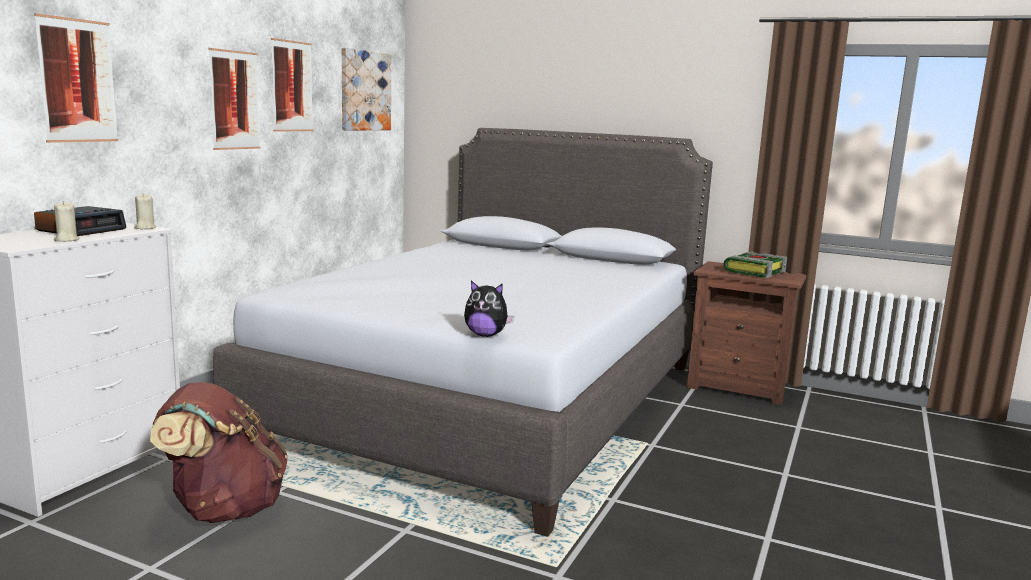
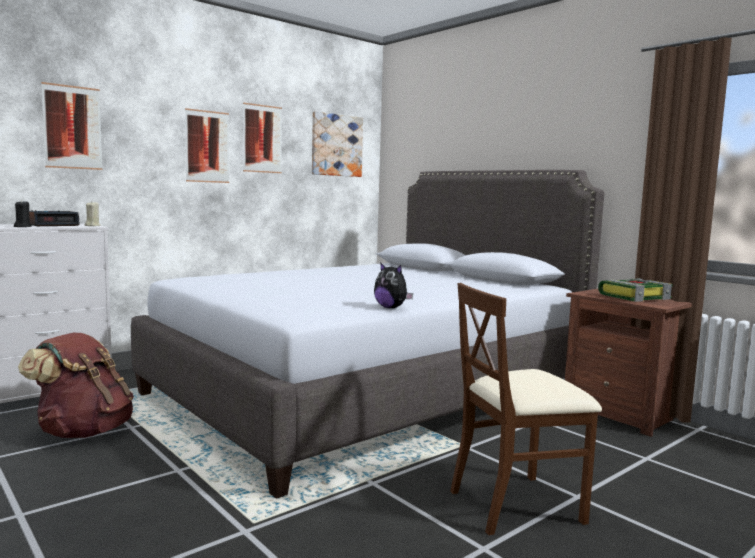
camera: 25 degrees right, 5 degrees down
beige candle [54,201,79,242] -> black candle [14,200,32,227]
plush toy [464,281,514,337] -> plush toy moved to [374,262,413,308]
none -> brown chair [450,283,602,535]

